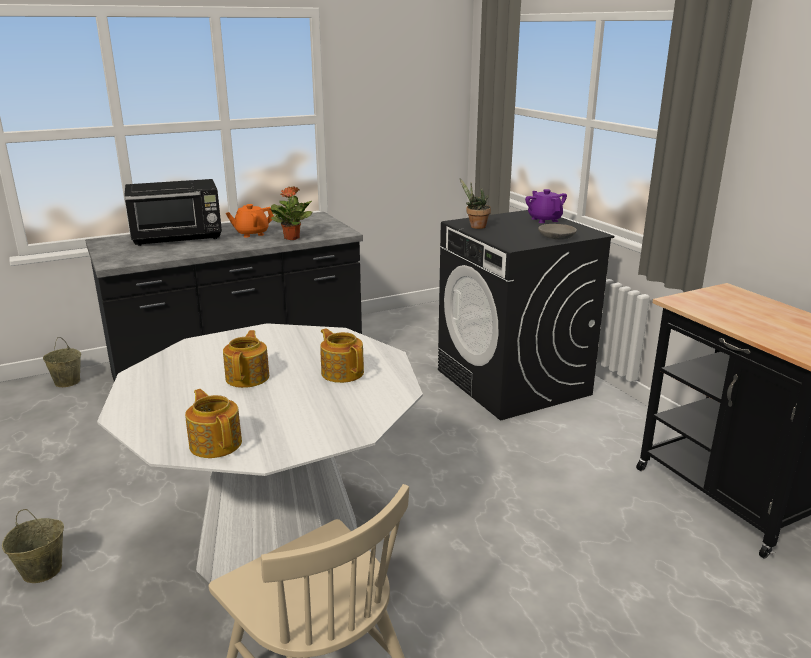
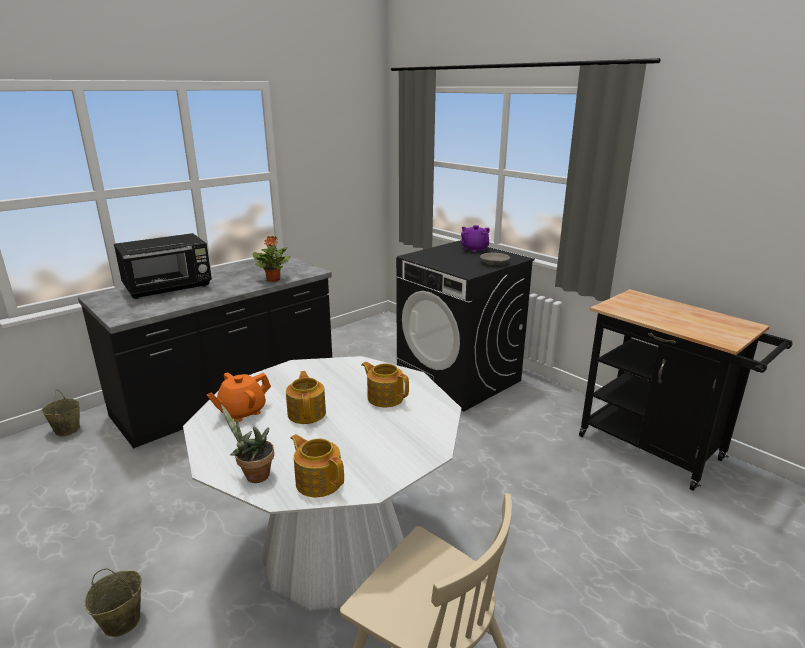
camera: 15 degrees left, 0 degrees up
orange teapot [226,204,274,238] -> orange teapot moved to [207,373,271,422]
potted plant [460,179,491,229] -> potted plant moved to [221,404,274,483]

